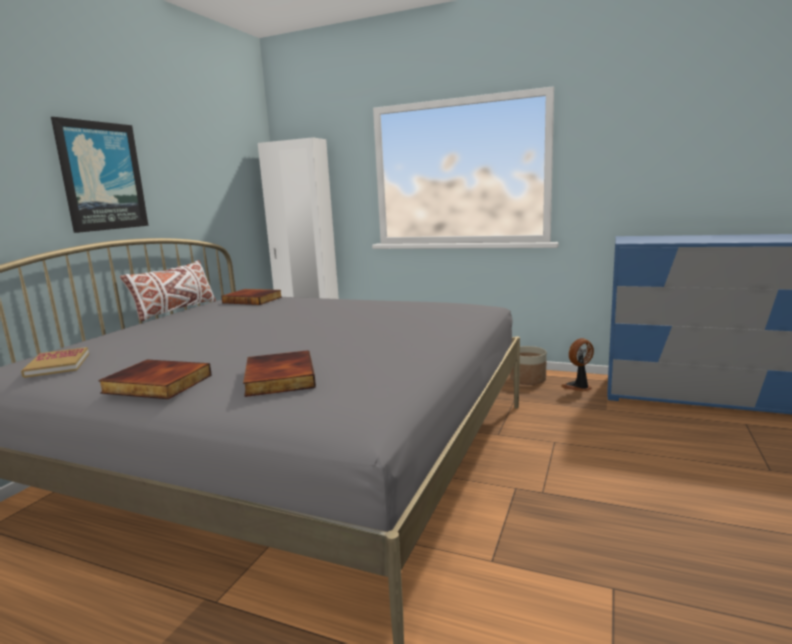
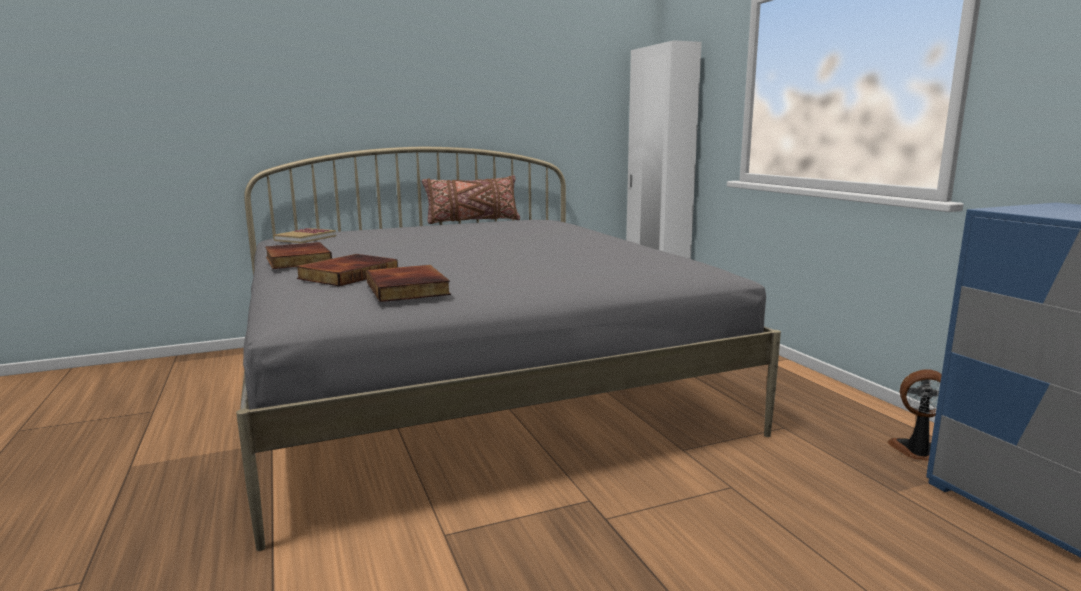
camera: 45 degrees right, 0 degrees up
picture [51,117,149,233] -> none
white pillow [120,260,216,321] -> brown pillow [422,175,520,224]
book [221,289,282,305] -> book moved to [366,265,451,302]
planter [510,346,547,385] -> none

